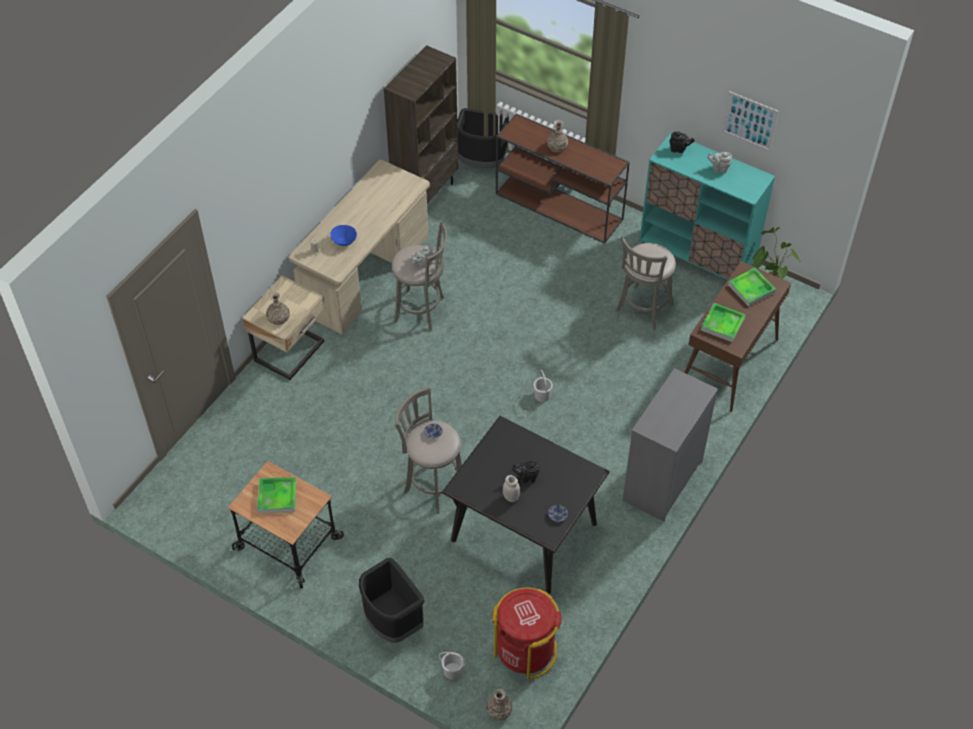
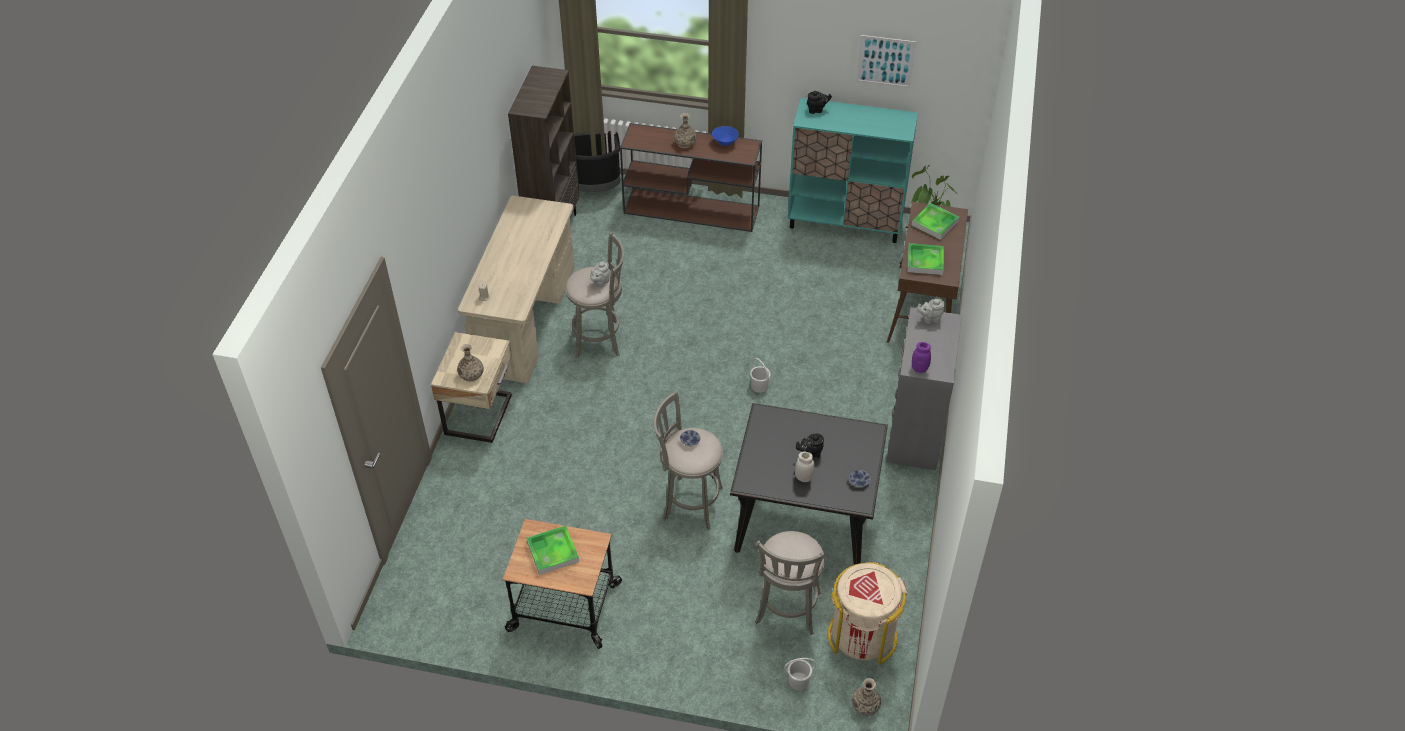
camera: 20 degrees left, 5 degrees down
blue bowl [330,225,357,246] -> blue bowl moved to [712,126,739,146]
black trash can [359,558,424,643] -> none
red trash can [492,588,562,680] -> beige trash can [828,562,907,664]
grey stool [615,235,676,330] -> grey stool moved to [755,531,825,635]
grey teapot [707,152,732,173] -> grey teapot moved to [917,299,945,324]
none -> purple jar [912,342,931,373]

